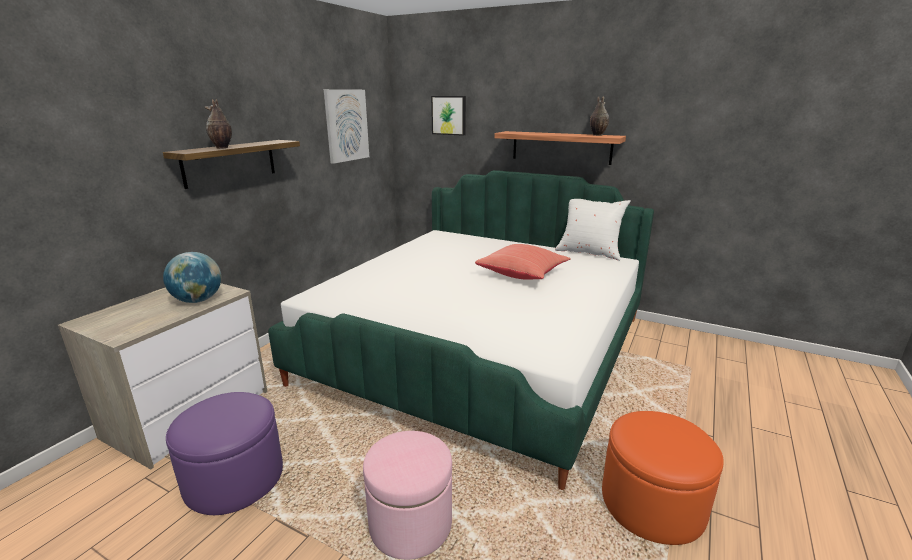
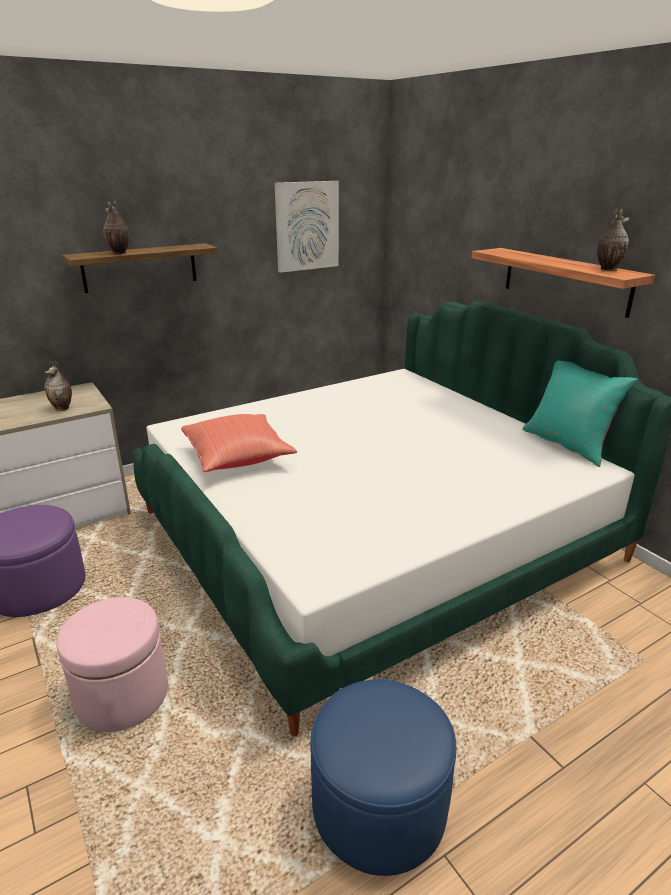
camera: 30 degrees right, 5 degrees up
globe [163,252,222,303] -> vase [44,360,72,411]
picture [431,96,466,136] -> none
red pillow [475,244,571,280] -> red pillow moved to [181,414,297,472]
white pillow [555,199,631,261] -> turquoise pillow [523,361,638,467]
orange ottoman [602,411,724,545] -> blue ottoman [310,679,456,876]

